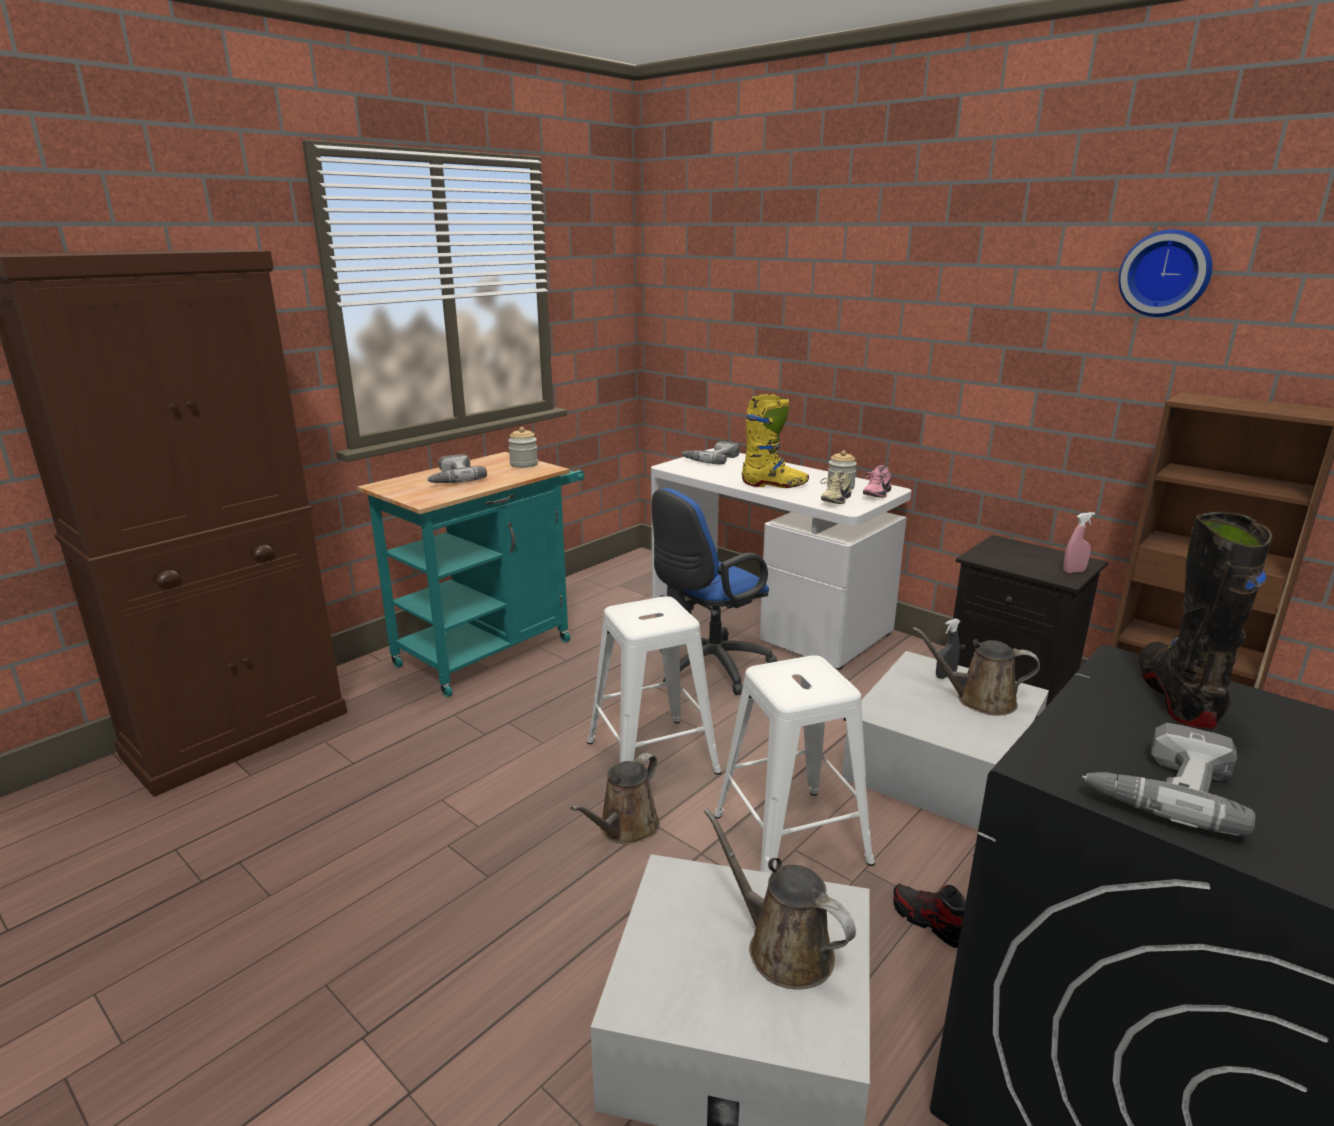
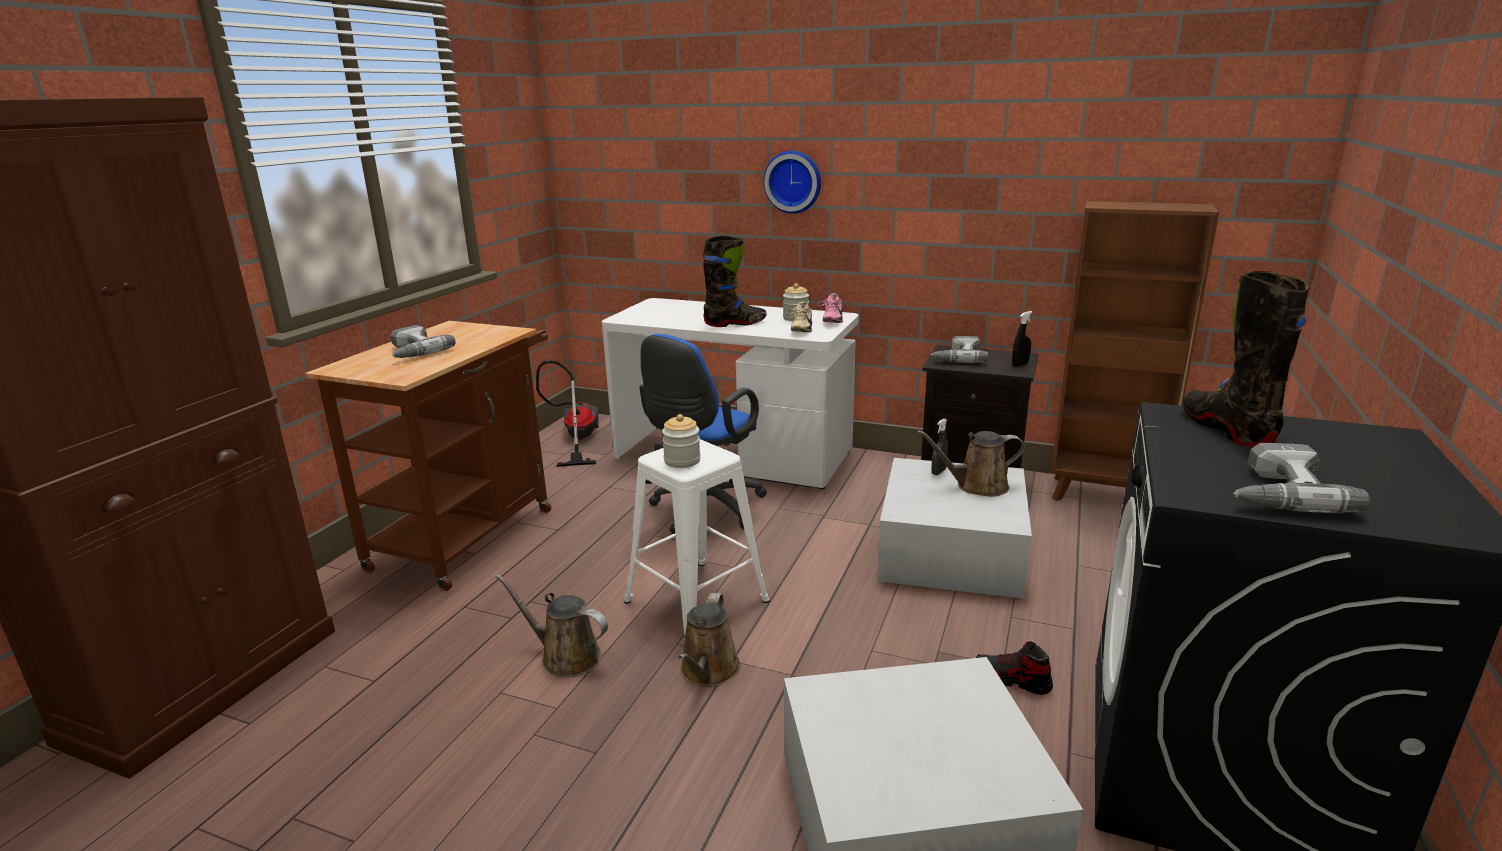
camera: 20 degrees left, 0 degrees up
turquoise cart [357,452,584,697] -> brown cart [305,321,551,591]
jar [508,427,538,468] -> jar moved to [662,414,701,468]
power drill [681,442,740,464] -> power drill moved to [930,336,988,363]
brown watering can [704,808,856,990] -> brown watering can moved to [495,574,608,677]
white stool [714,655,875,873] -> none
yellow boot [742,394,809,488] -> black boot [703,235,767,327]
pink spray bottle [1063,512,1095,573] -> black spray bottle [1012,311,1032,367]
wall clock [1118,229,1212,317] -> wall clock moved to [764,151,821,214]
none -> vacuum cleaner [536,360,599,467]

